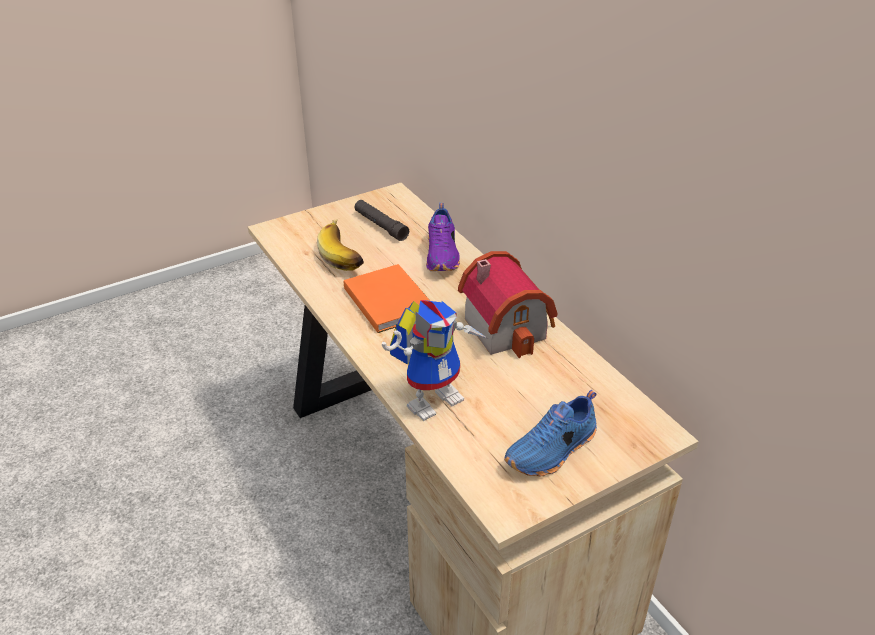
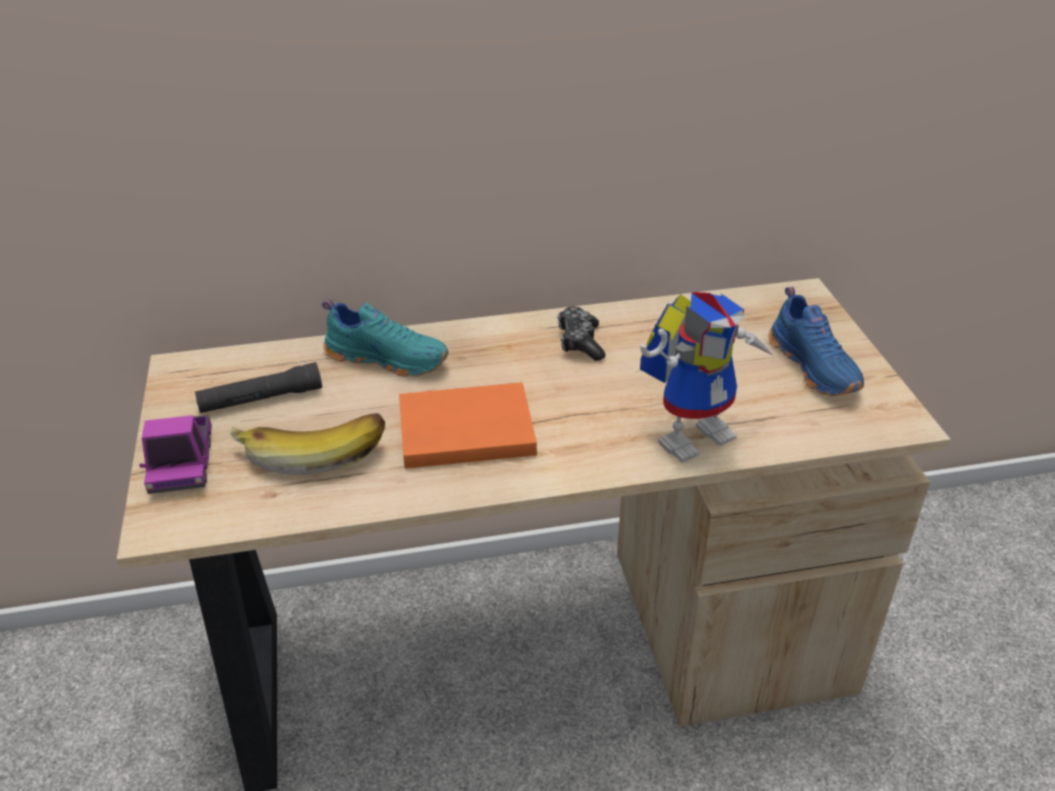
camera: 70 degrees left, 0 degrees up
toy robot [382,300,488,421] -> toy robot turned 75 degrees clockwise [640,292,774,462]
purple shoe [426,203,460,271] -> turquoise shoe [322,299,448,377]
toy house [458,251,557,358] -> game controller [558,306,605,361]
none -> toy truck [139,415,212,494]

